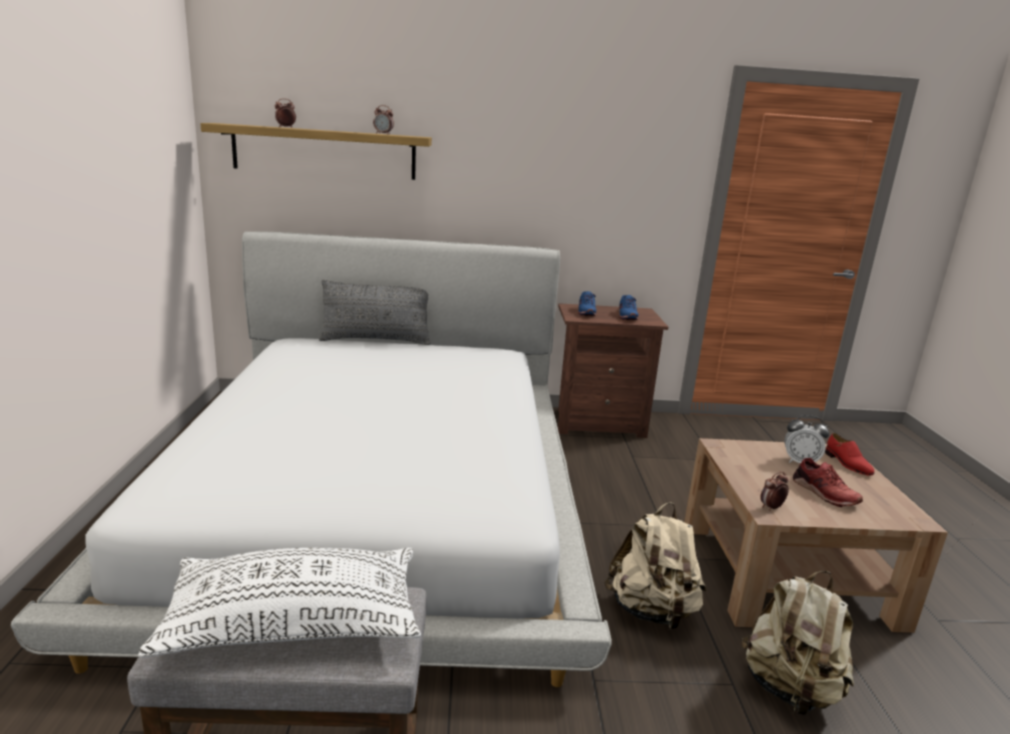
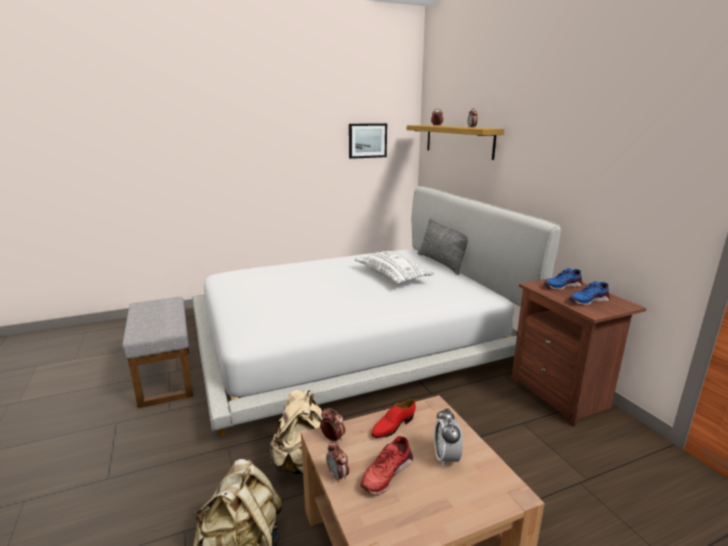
camera: 70 degrees right, 0 degrees up
white pillow [138,547,421,658] -> white pillow moved to [354,251,435,284]
red shoe [825,433,874,476] -> red shoe moved to [371,399,416,438]
none -> alarm clock [326,441,349,483]
none -> picture [349,123,387,159]

